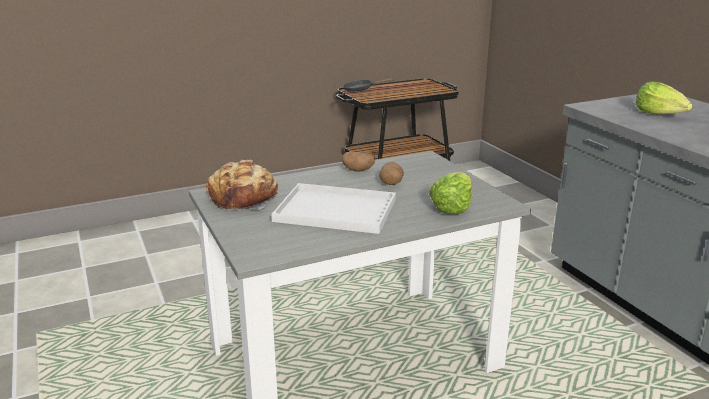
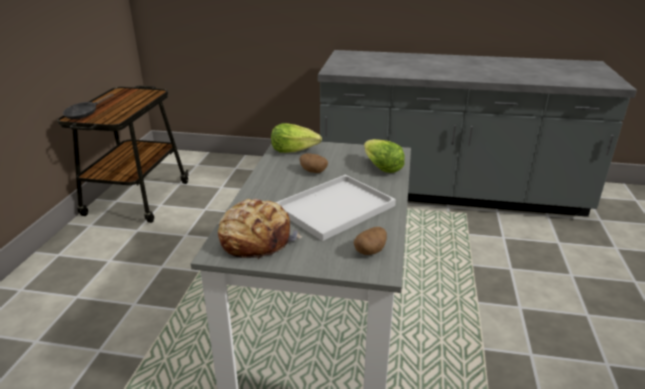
camera: 55 degrees left, 5 degrees up
potato [342,152,375,172] -> potato moved to [354,227,387,255]
lettuce [636,82,692,115] -> lettuce moved to [271,123,322,153]

